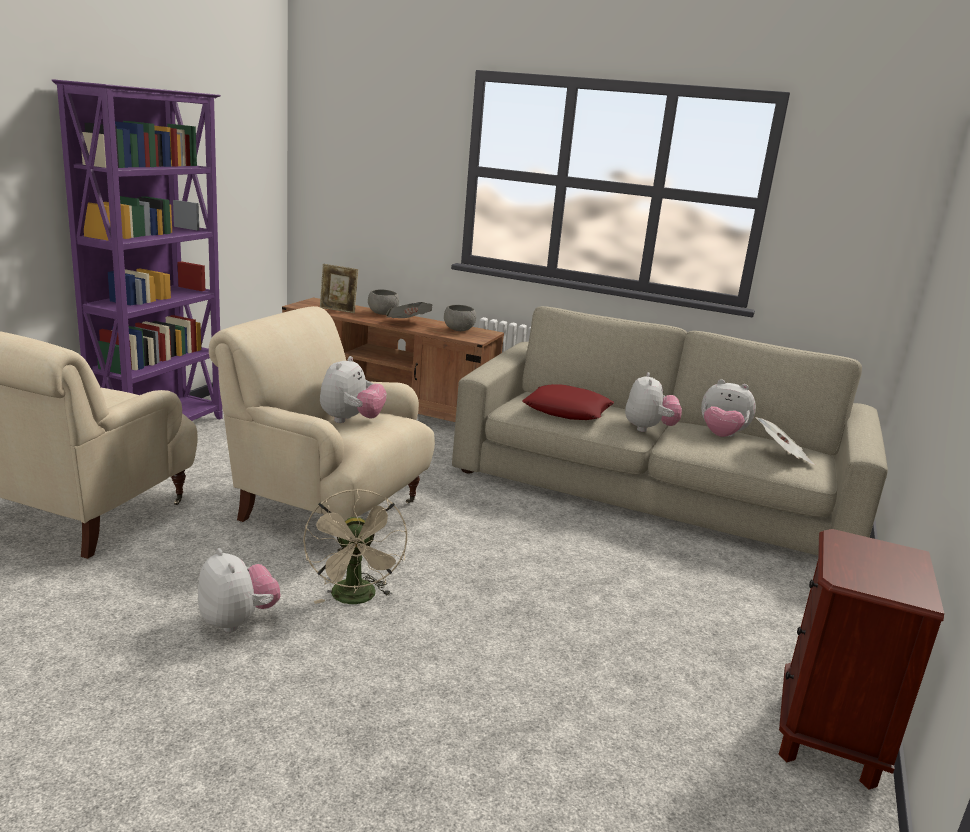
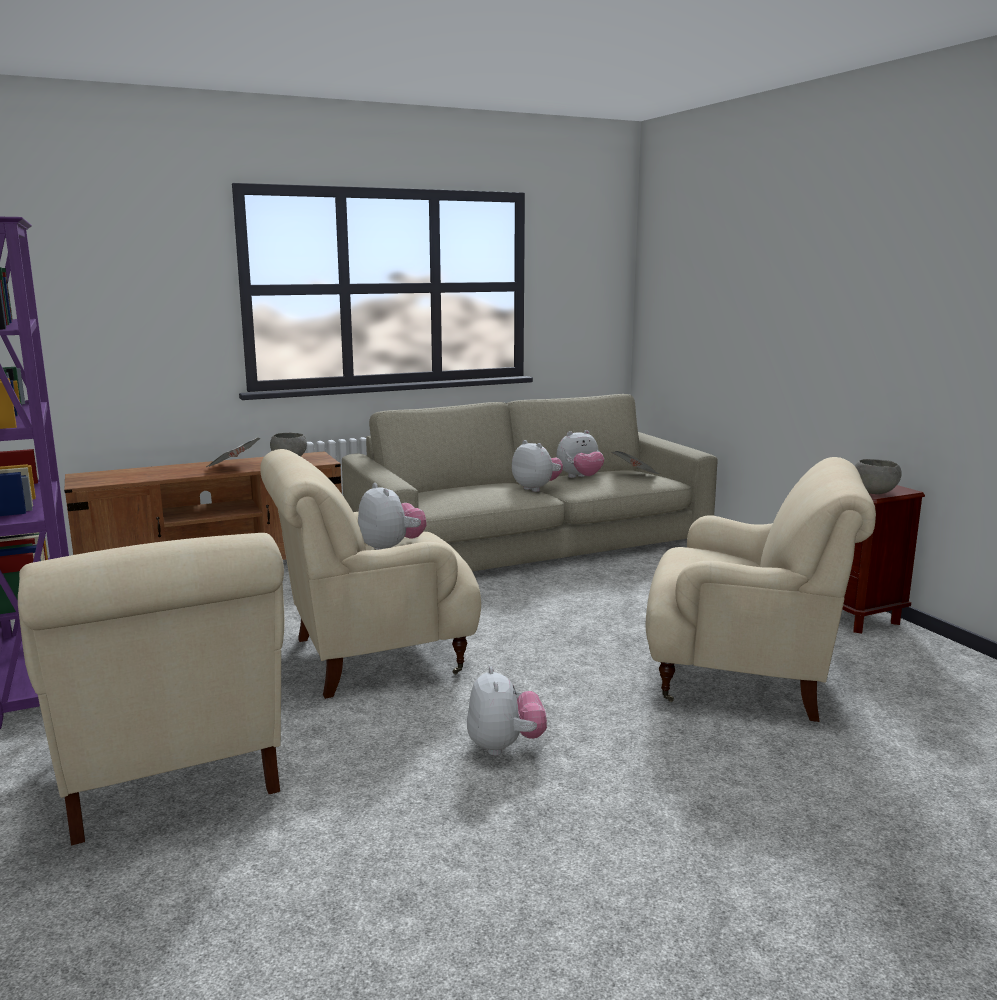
camera: 45 degrees left, 5 degrees down
plush toy [198,548,281,633] -> plush toy turned 75 degrees clockwise [467,666,547,756]
beige fan [303,489,407,604] -> none
picture frame [320,264,358,313] -> none
grey bowl [368,289,399,315] -> grey bowl moved to [855,459,902,494]
red pillow [522,384,614,420] -> none
none -> beige armchair [646,457,876,722]

